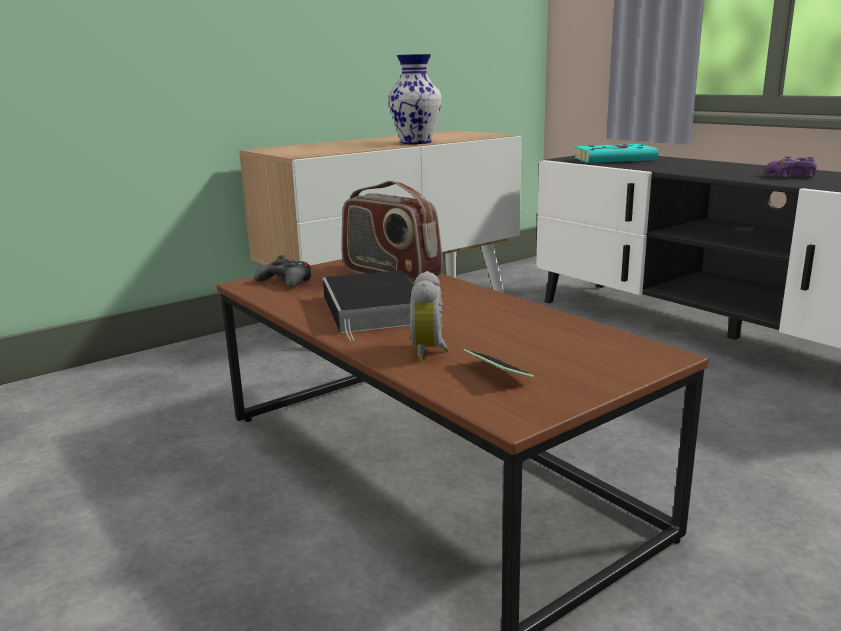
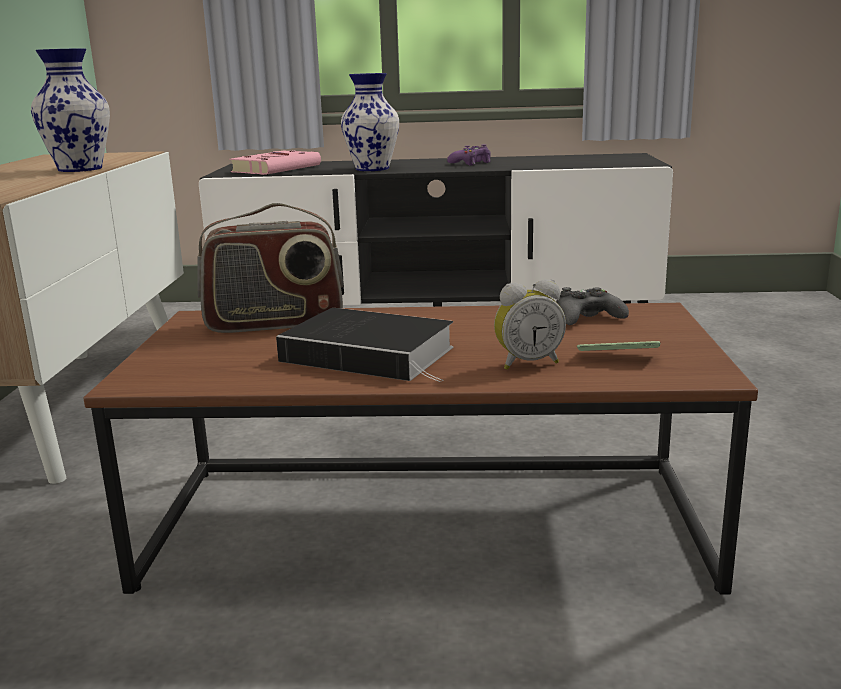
camera: 50 degrees left, 0 degrees up
black game controller [254,255,311,288] -> black game controller moved to [556,287,629,325]
alarm clock [410,271,449,361] -> alarm clock turned 60 degrees counterclockwise [494,279,566,370]
turquoise book [574,144,664,163] -> pink book [229,151,321,175]
none -> vase [341,73,399,171]

